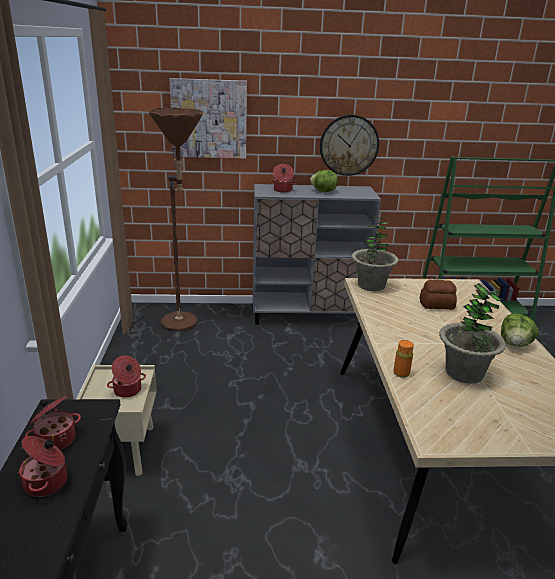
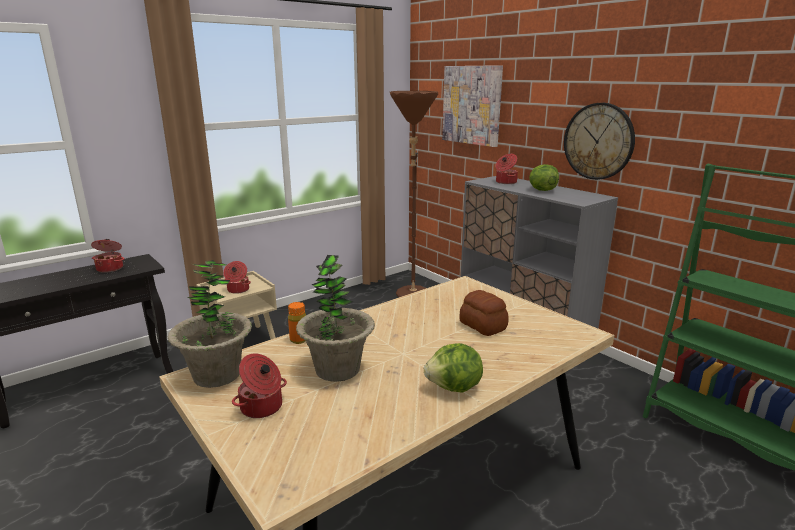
camera: 55 degrees right, 5 degrees down
cooking pot [18,436,67,497] -> cooking pot moved to [232,353,287,418]
potted plant [352,217,399,291] -> potted plant moved to [168,260,252,388]

